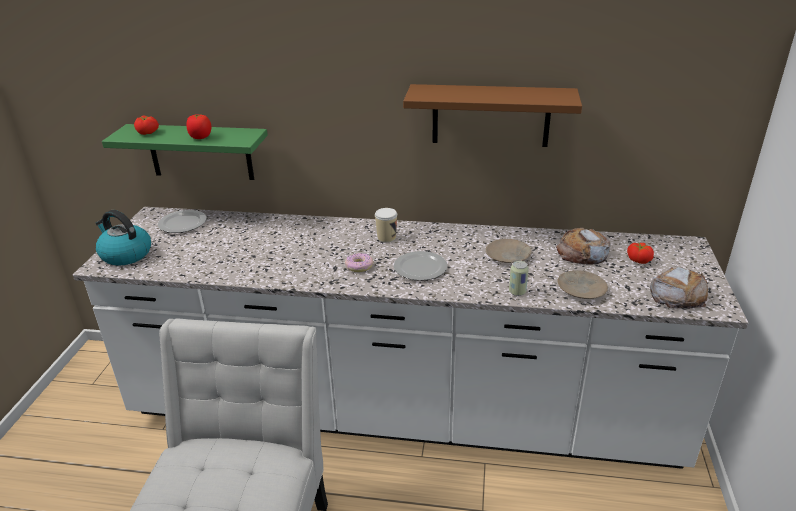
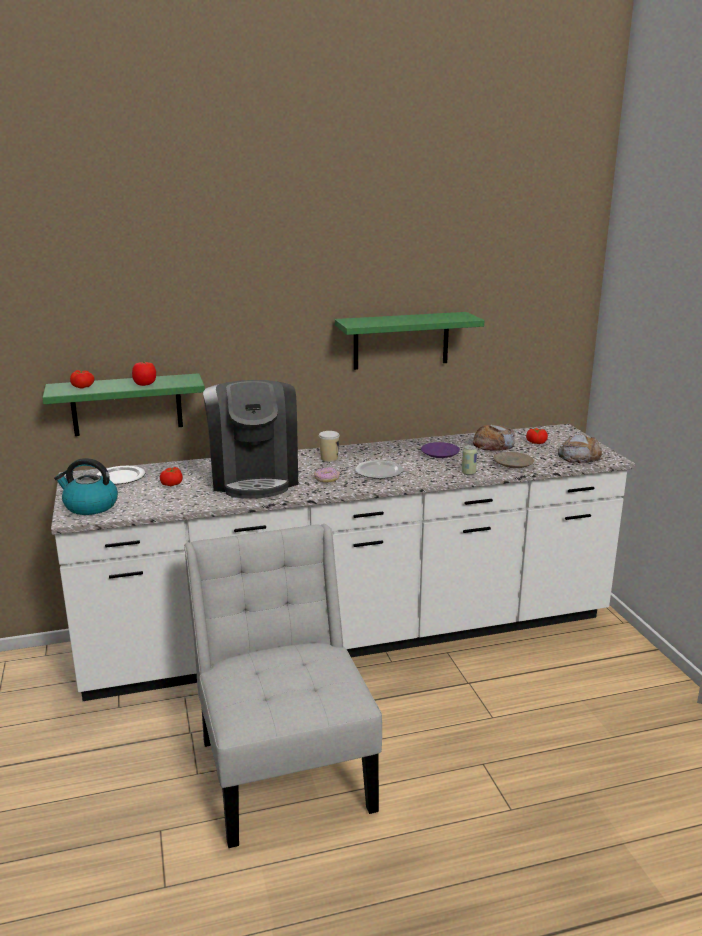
camera: 25 degrees left, 10 degrees down
brown shelf [403,84,582,147] -> green shelf [335,312,484,370]
beige plate [486,239,531,263] -> purple plate [421,442,460,458]
none -> tomato [160,467,183,486]
none -> coffee machine [203,380,298,499]

